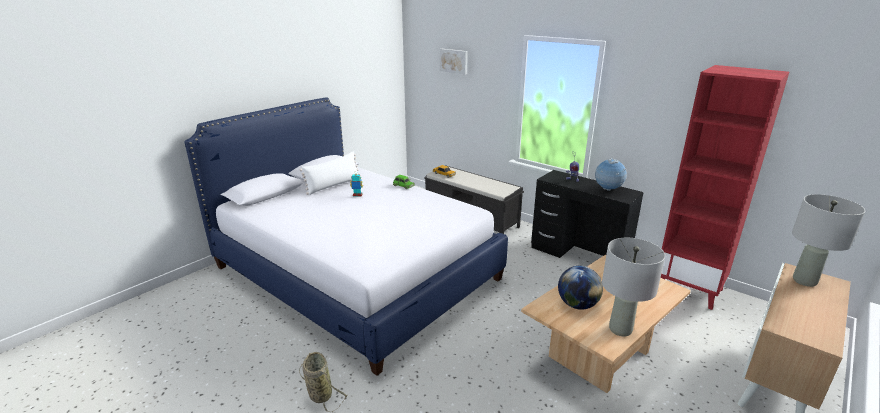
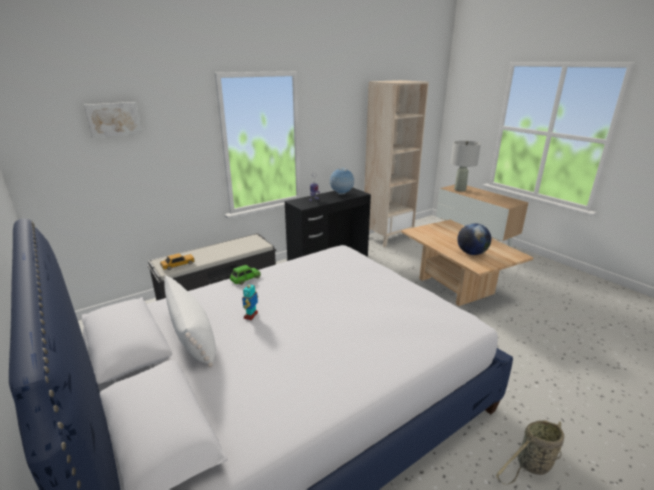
camera: 75 degrees left, 0 degrees up
grey table lamp [602,238,665,336] -> none
red bookcase [661,65,789,310] -> beige bookcase [364,80,429,247]

